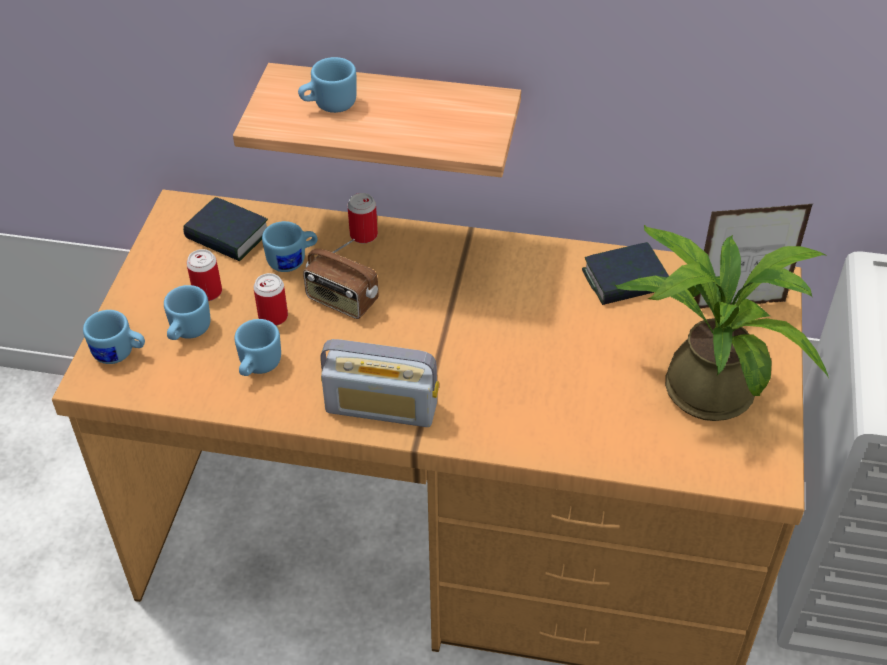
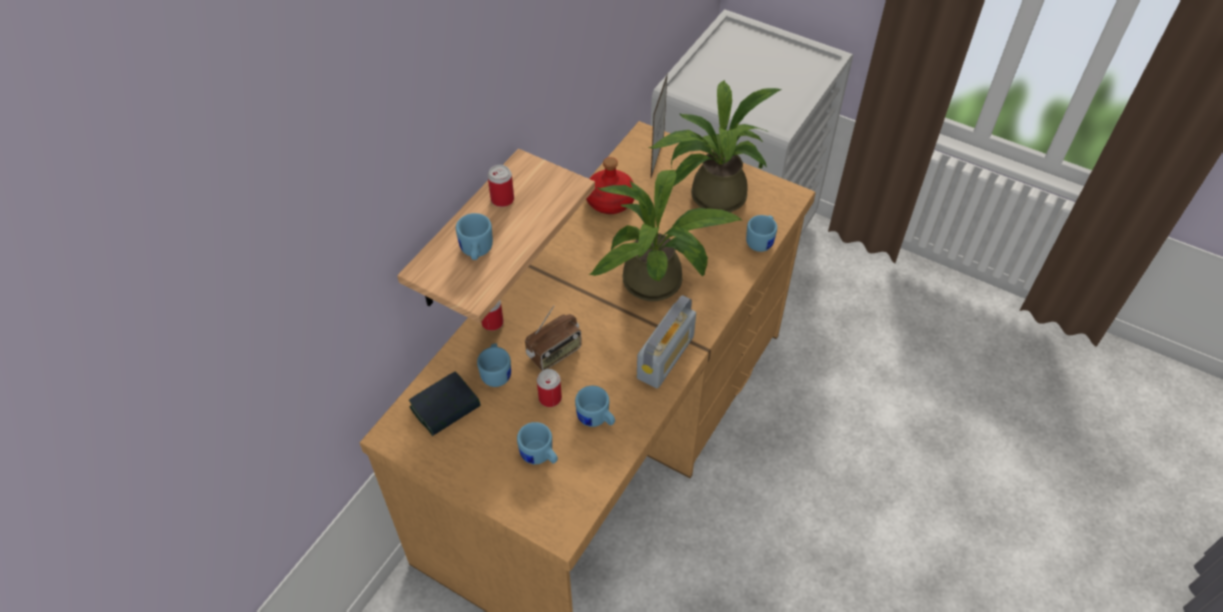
camera: 70 degrees left, 5 degrees up
blue mug [83,310,145,364] -> blue mug moved to [746,215,777,252]
can [187,249,222,301] -> can moved to [488,165,514,207]
book [582,242,669,305] -> red bottle [586,157,635,214]
none -> potted plant [589,170,743,301]

